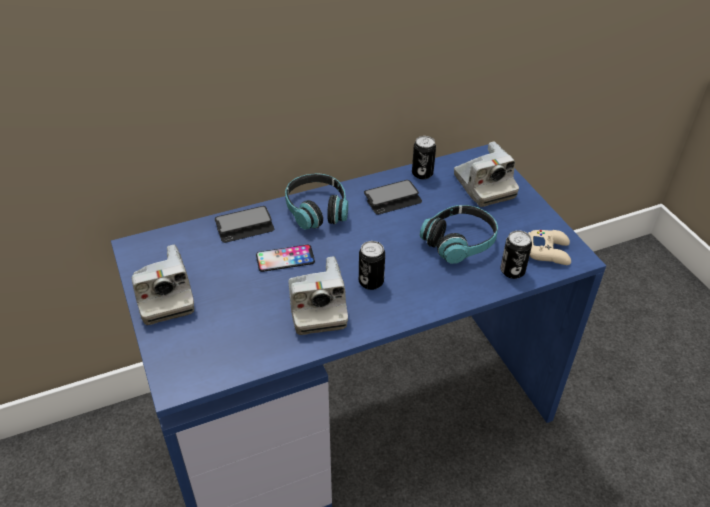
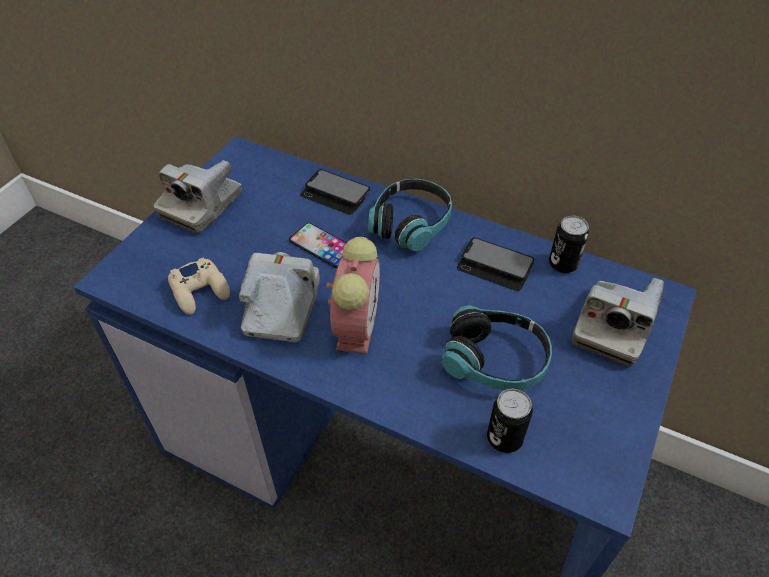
camera: 50 degrees right, 5 degrees up
camera [288,256,348,335] -> camera turned 150 degrees clockwise [239,252,320,343]
can [359,241,385,290] -> alarm clock [326,237,380,354]
beige game controller [528,230,571,265] -> beige game controller moved to [168,257,230,315]

